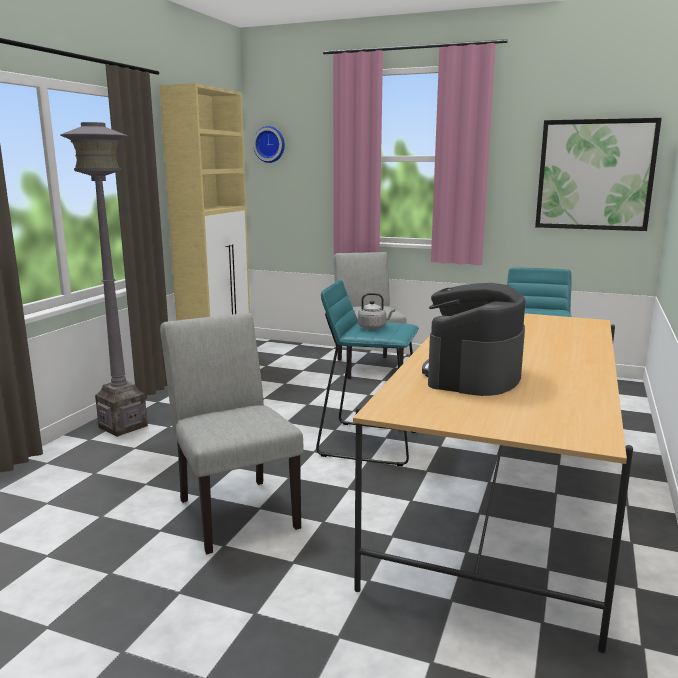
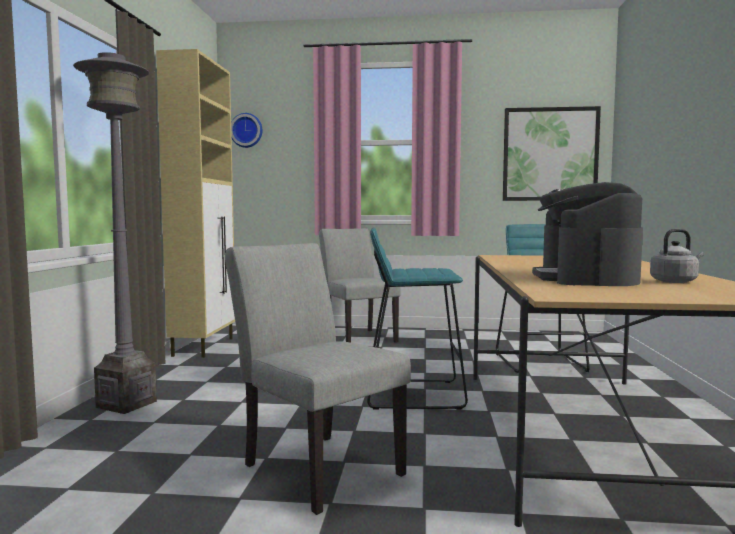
camera: 15 degrees left, 10 degrees down
grey kettle [358,293,395,329] -> grey kettle moved to [650,229,704,283]

